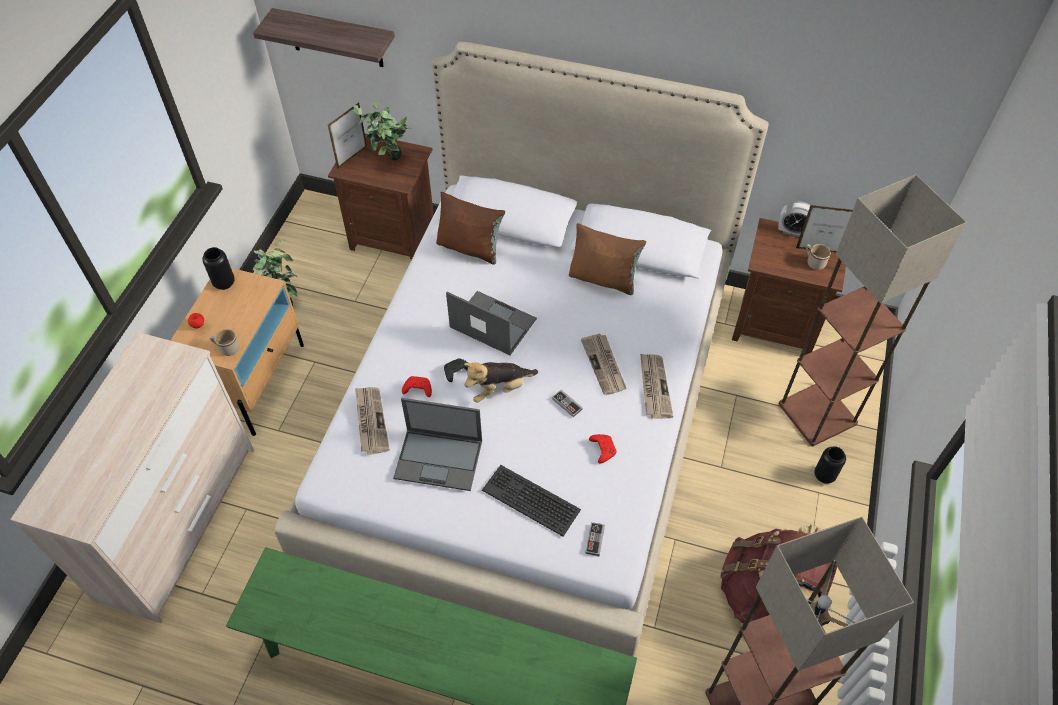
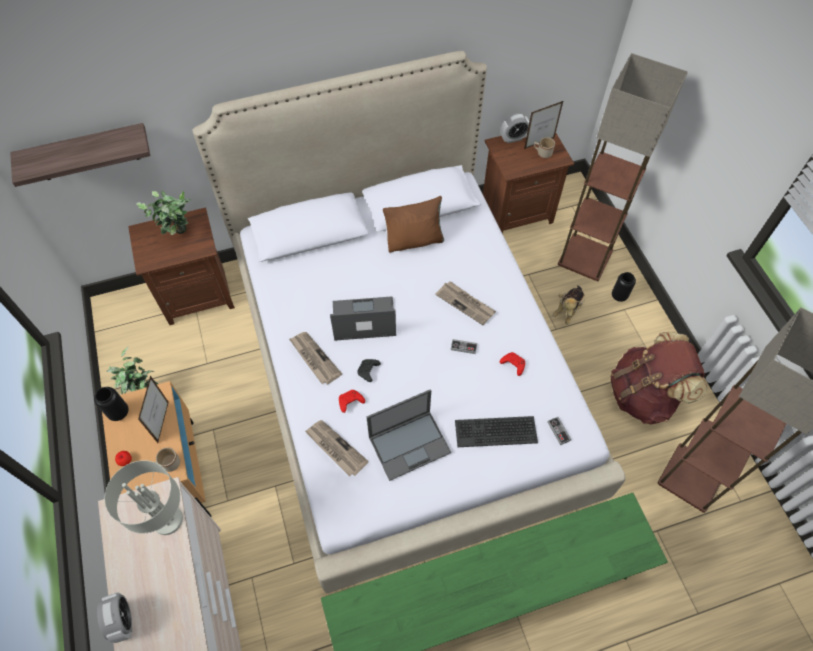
camera: 35 degrees left, 5 degrees up
picture frame [328,102,367,169] -> picture frame moved to [138,375,169,443]
brown pillow [436,192,505,265] -> none
plush toy [464,362,538,402] -> plush toy moved to [553,285,585,325]
newspaper [640,353,673,419] -> newspaper moved to [289,332,342,384]
none -> alarm clock [97,592,132,643]
none -> grey table lamp [105,460,183,535]

